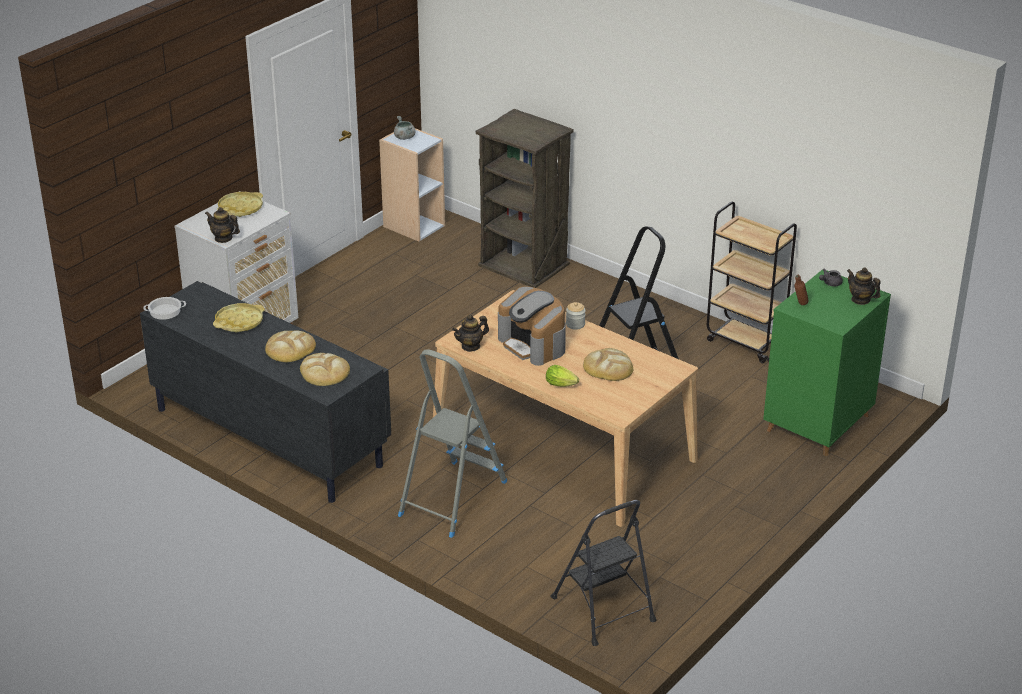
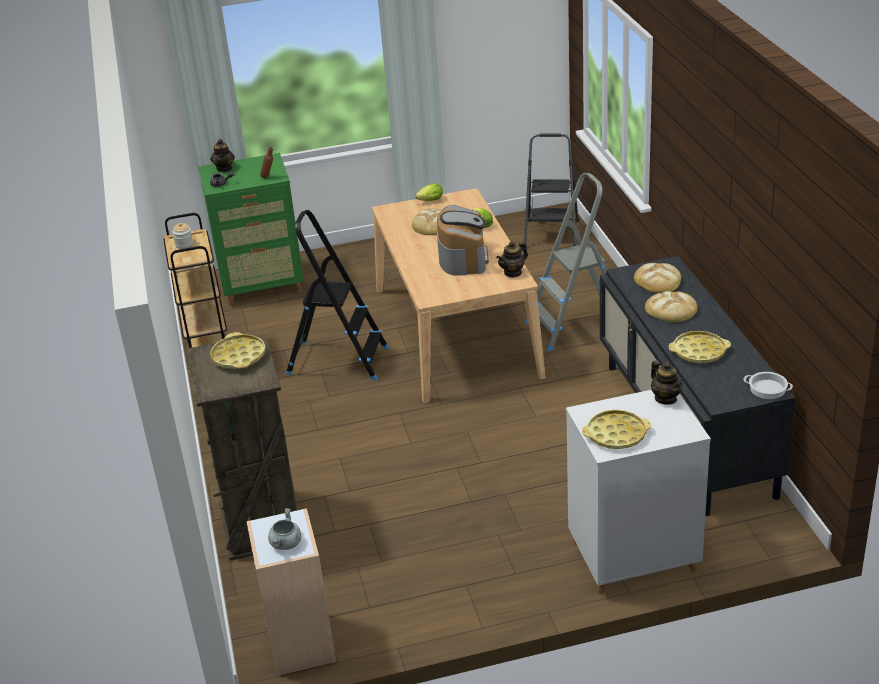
camera: 140 degrees left, 0 degrees up
teapot [452,315,489,352] -> teapot turned 135 degrees clockwise [496,241,528,278]
jar [566,302,586,330] -> jar moved to [172,223,193,249]
none -> yellow tray [210,332,266,369]
none -> lettuce [415,183,443,201]

